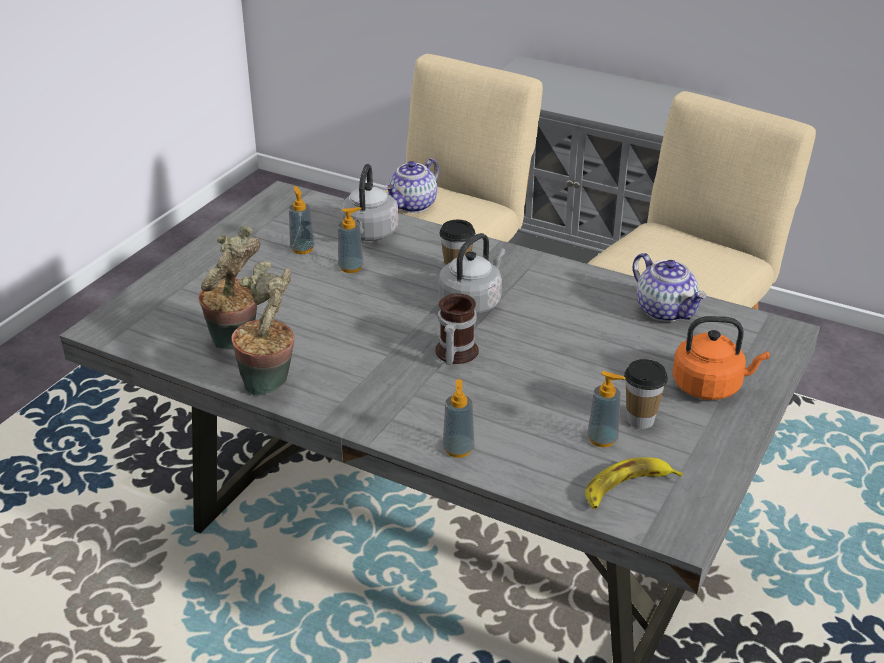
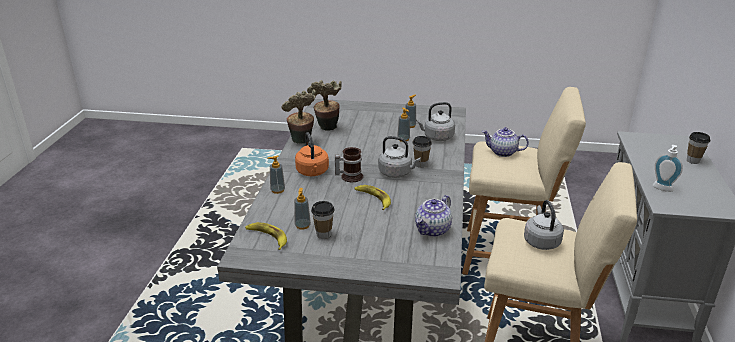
camera: 70 degrees right, 5 degrees down
orange kettle [673,316,770,400] -> orange kettle moved to [295,132,329,176]
none -> banana [354,185,391,210]
none -> grey kettle [524,200,564,250]
none -> soap dispenser [653,145,683,192]
none -> cup [687,132,710,164]

